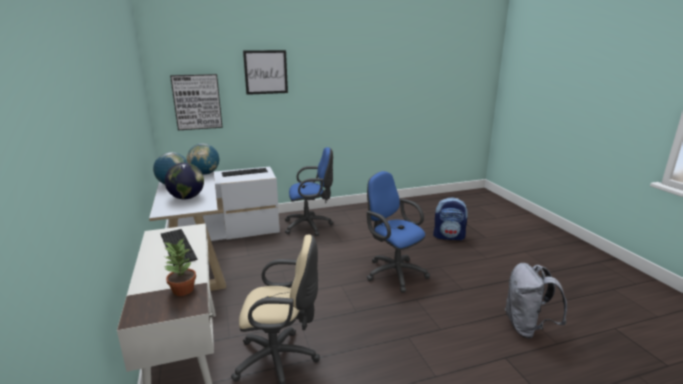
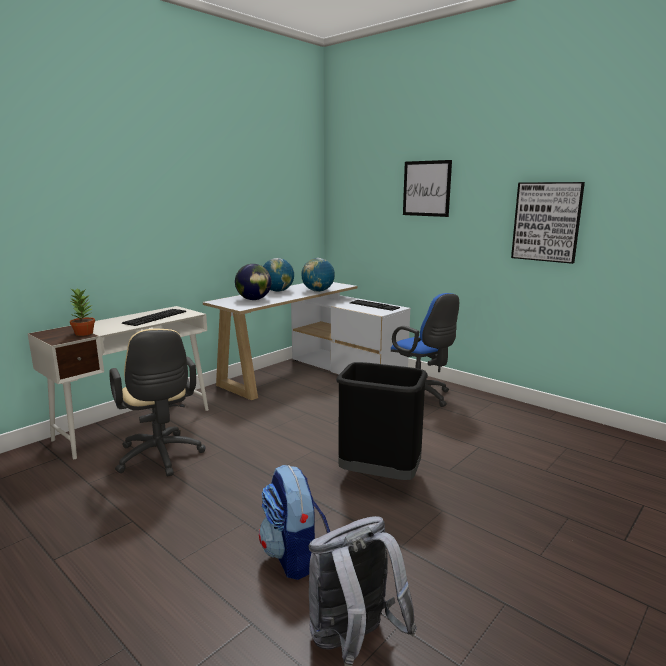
camera: 60 degrees right, 5 degrees down
picture [170,74,223,130] -> picture moved to [511,182,585,264]
blue office chair [367,171,430,293] -> black trash can [336,362,428,480]
backpack [433,197,468,240] -> backpack moved to [259,464,330,580]

